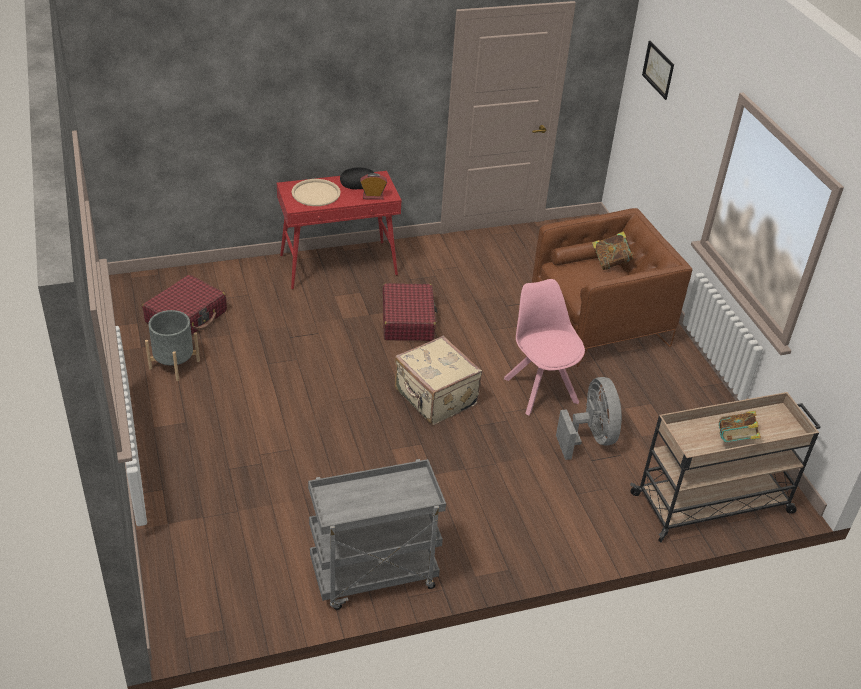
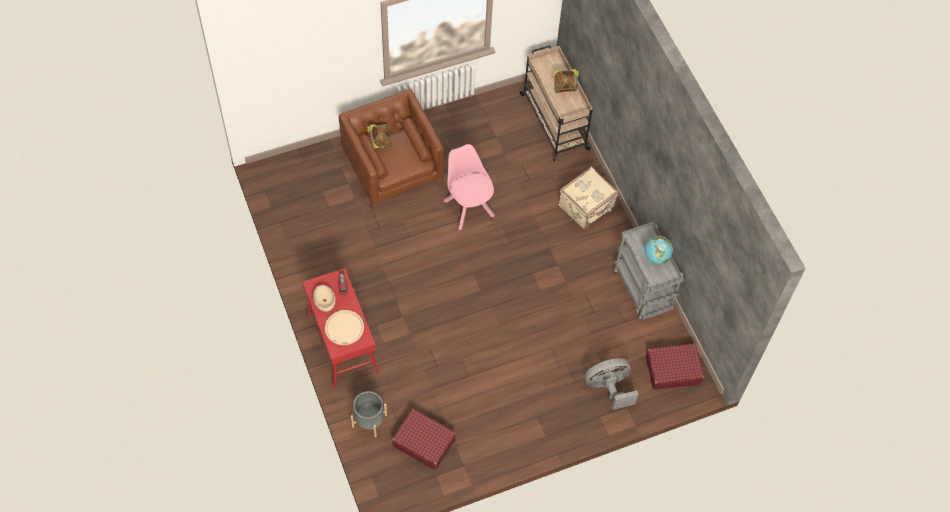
camera: 95 degrees left, 20 degrees up
grey planter [145,310,200,381] -> grey planter moved to [351,391,387,437]
black bowl [340,167,374,189] -> beige bowl [313,285,336,312]
red suitcase [383,283,438,341] -> red suitcase moved to [646,343,704,390]
beige suitcase [395,336,482,425] -> beige suitcase moved to [559,167,618,229]
pink chair [504,279,585,415] -> pink chair turned 90 degrees clockwise [443,144,494,230]
grey fan [556,377,622,460] -> grey fan moved to [585,358,638,410]
picture [642,41,674,100] -> none
none -> globe [644,236,673,264]

